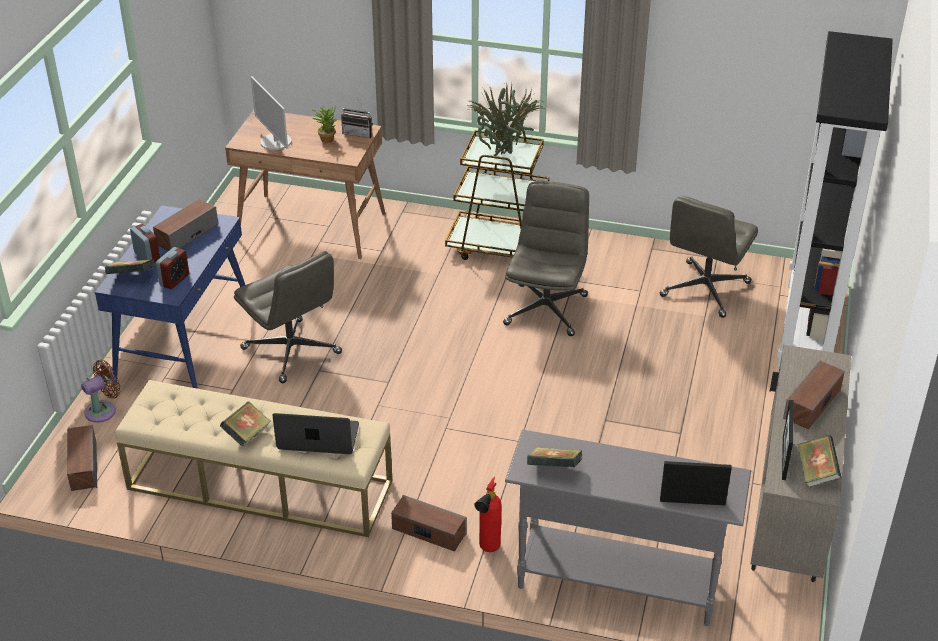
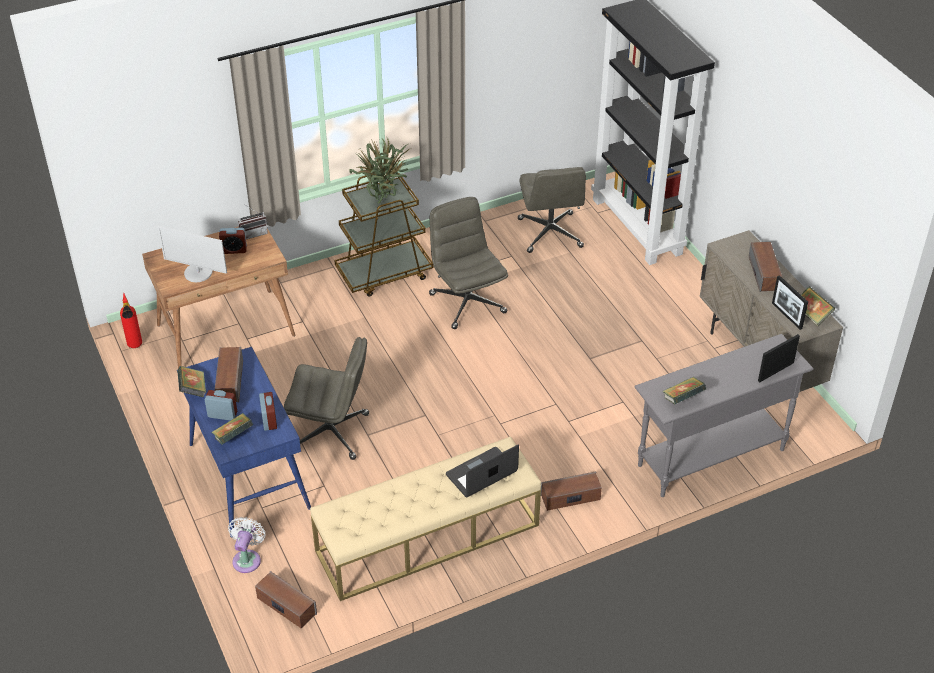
camera: 40 degrees left, 5 degrees up
brown fan [81,360,121,423] -> white fan [228,517,265,573]
book [220,401,271,447] -> book moved to [177,366,206,397]
potted plant [313,105,338,143] -> alarm clock [219,227,247,254]
fire extinguisher [474,477,501,552] -> fire extinguisher moved to [120,293,142,348]

